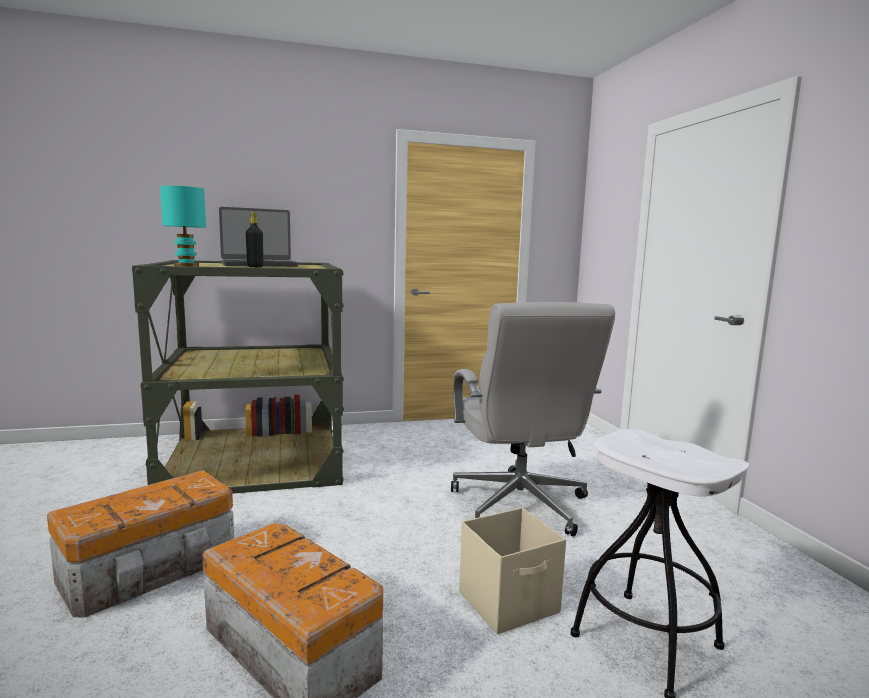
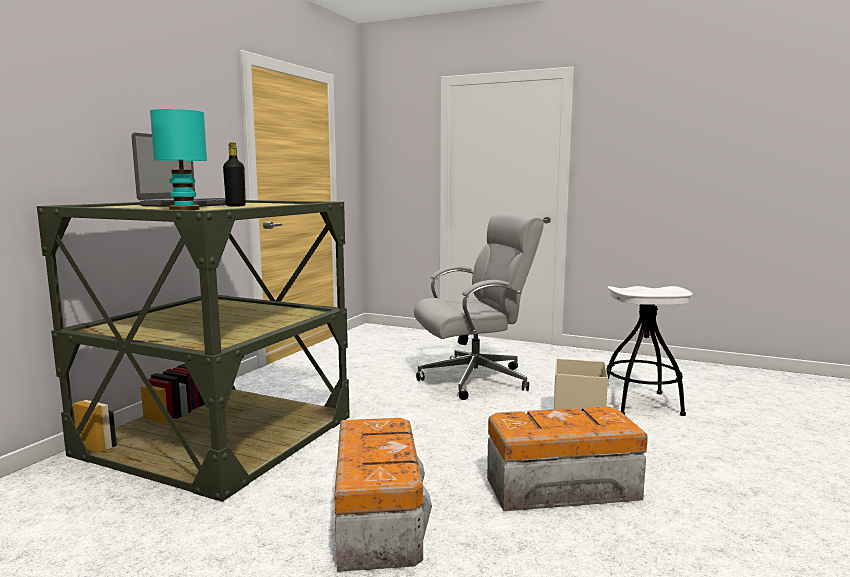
camera: 50 degrees left, 0 degrees up
grey office chair [451,302,615,537] -> grey office chair turned 45 degrees counterclockwise [414,212,544,400]

